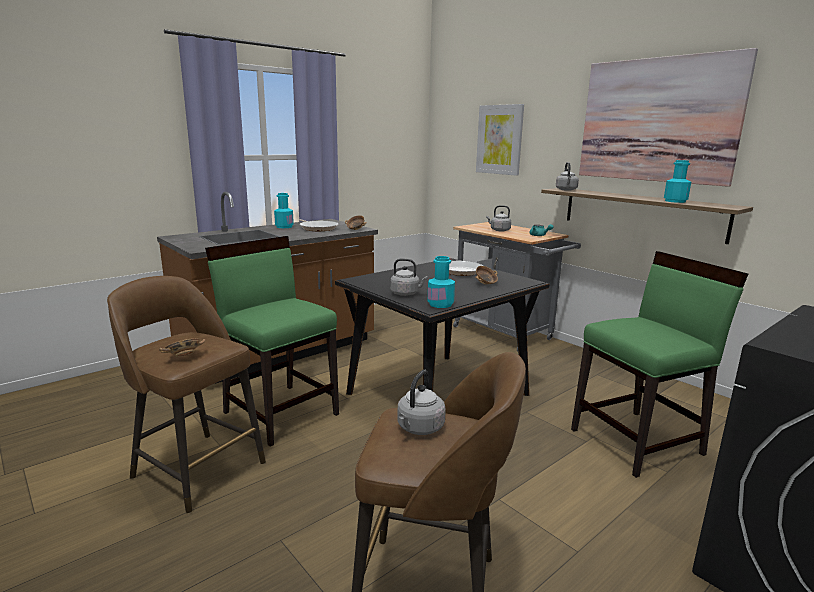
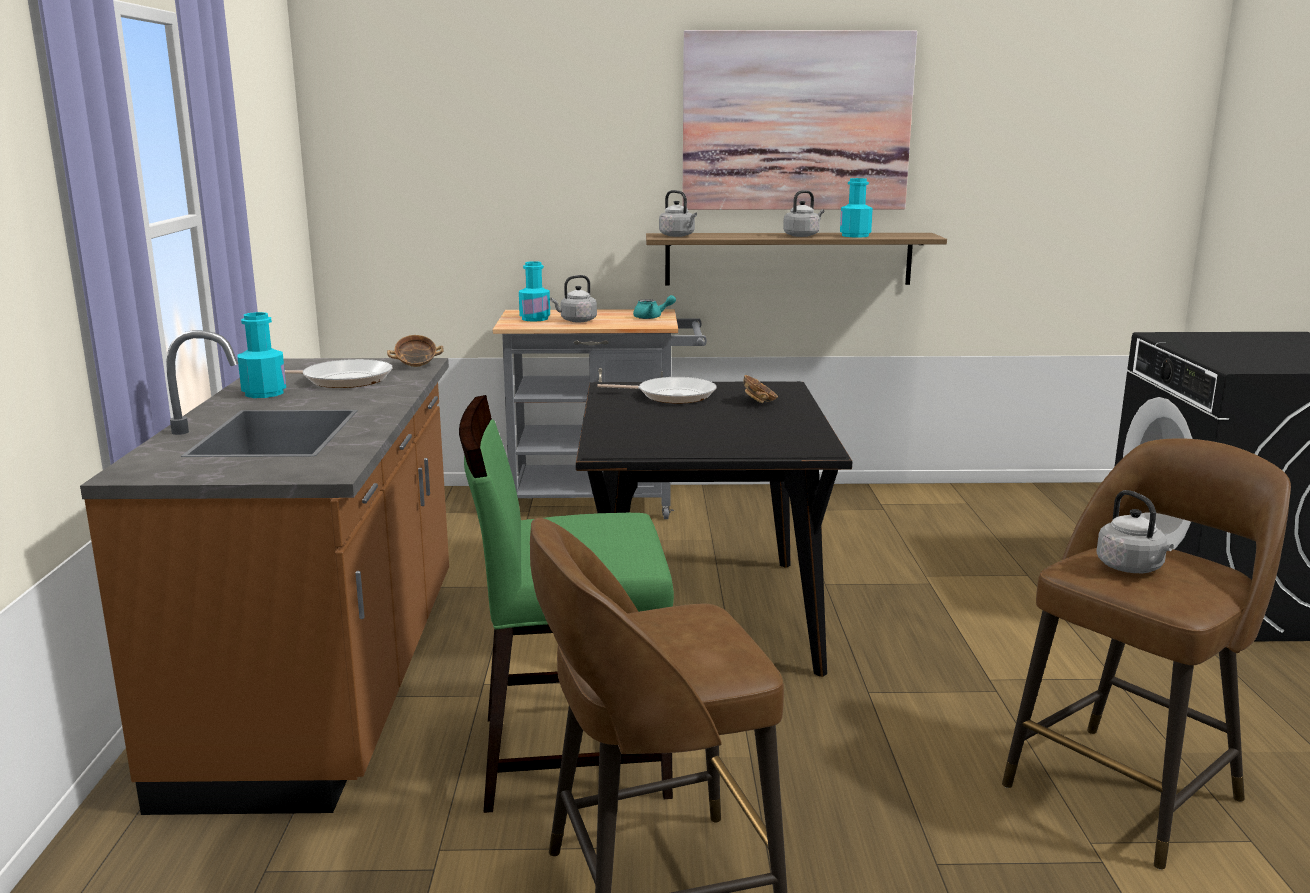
camera: 50 degrees left, 0 degrees up
bowl [159,338,205,357] -> none
grey kettle [390,258,427,296] -> grey kettle moved to [783,190,824,237]
turquoise bottle [428,256,455,308] -> turquoise bottle moved to [519,261,550,322]
picture [476,104,524,176] -> none
green chair [571,251,748,478] -> none

